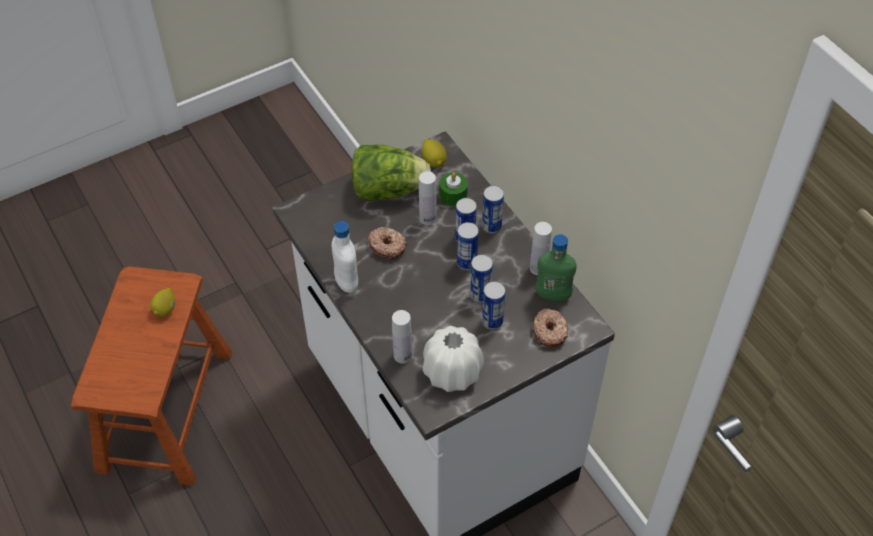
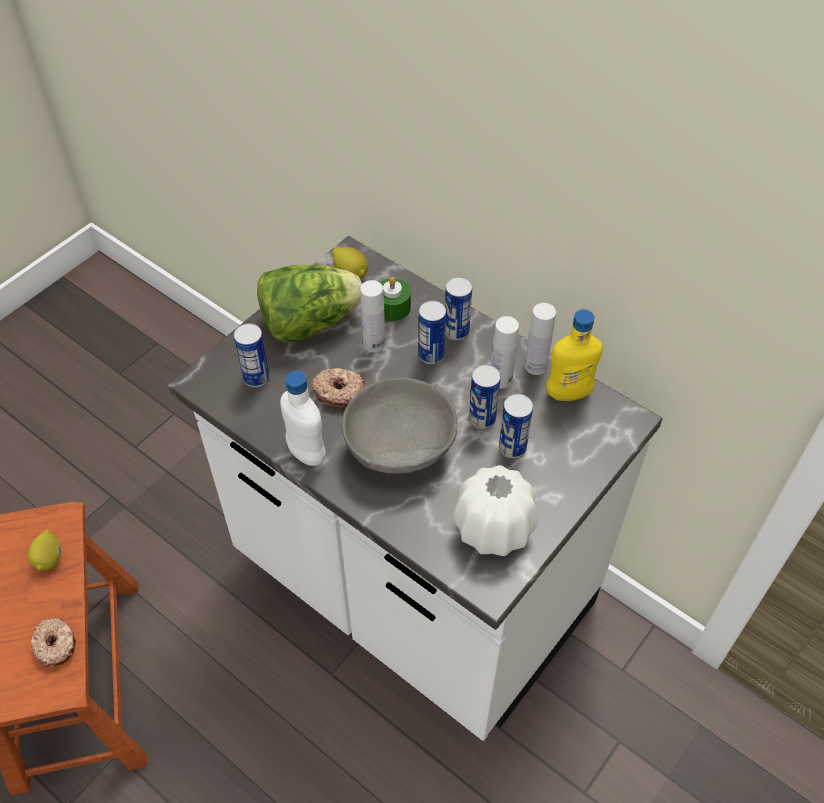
camera: 20 degrees left, 0 degrees up
white bottle [392,310,412,364] -> white bottle moved to [491,316,519,388]
can [457,222,479,271] -> can moved to [234,323,270,388]
donut [533,309,568,347] -> donut moved to [31,617,76,666]
green bottle [535,234,577,302] -> yellow bottle [546,309,603,401]
none -> grey bowl [342,377,457,474]

